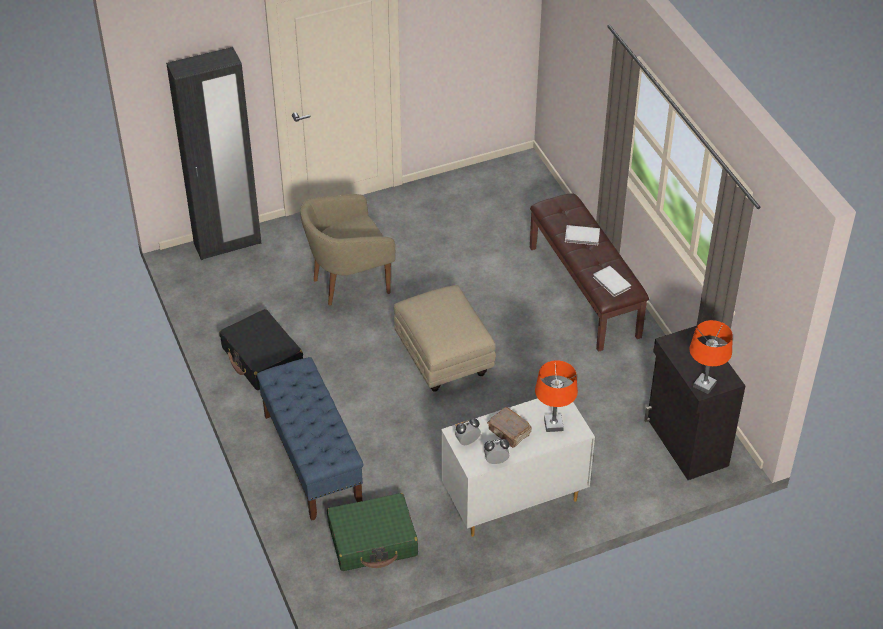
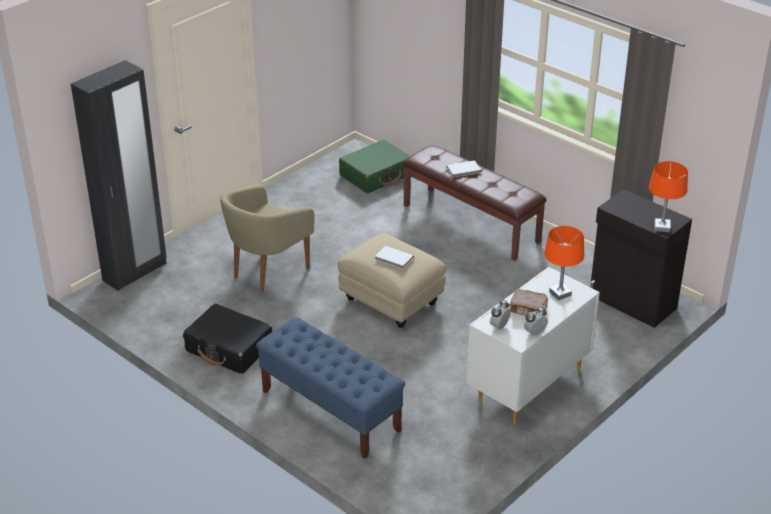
camera: 25 degrees left, 10 degrees down
green suitcase [327,493,418,571] -> green suitcase moved to [339,140,410,193]
white book [593,266,632,297] -> white book moved to [375,246,414,269]

